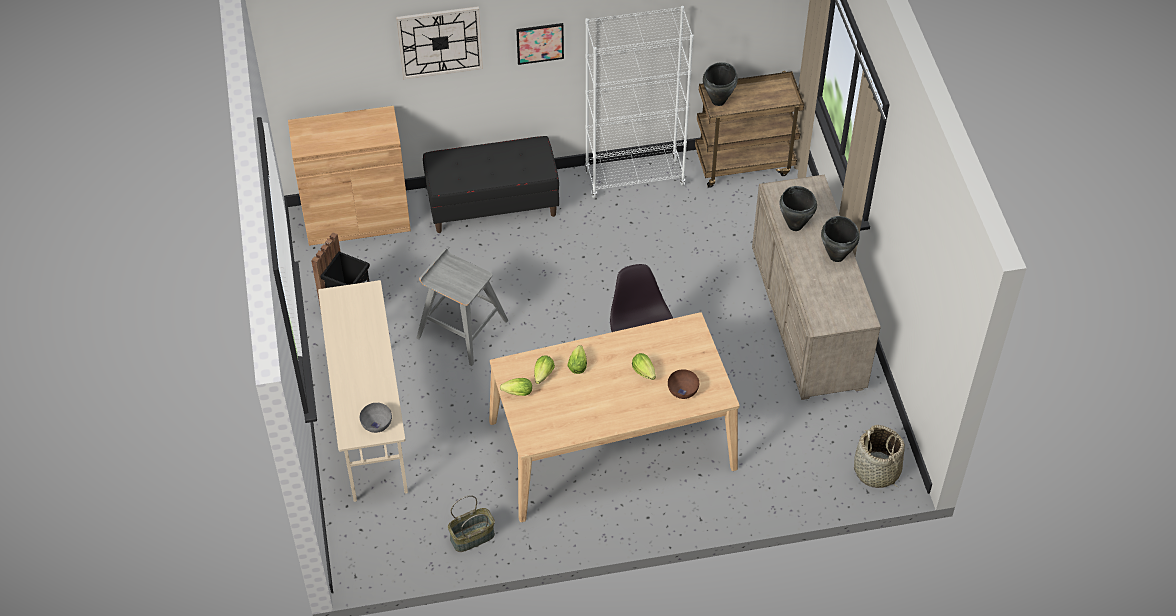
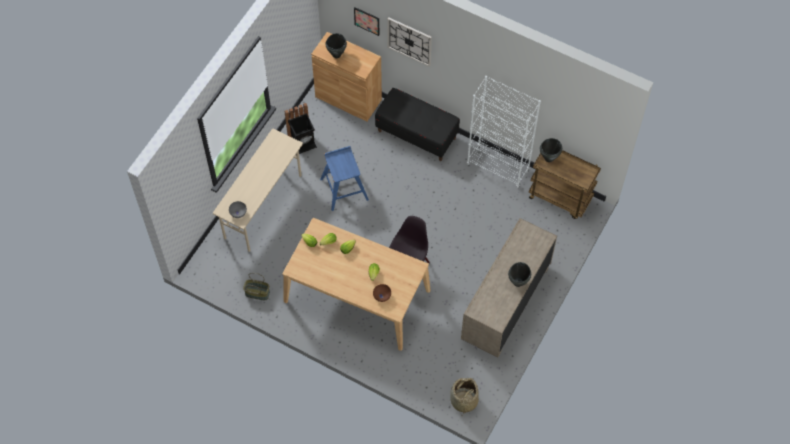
camera: 40 degrees right, 10 degrees up
grey stool [416,248,508,366] -> blue stool [320,146,369,211]
picture [516,23,564,65] -> picture moved to [354,7,379,36]
black cooking pot [780,186,817,231] -> black cooking pot moved to [325,33,347,58]

